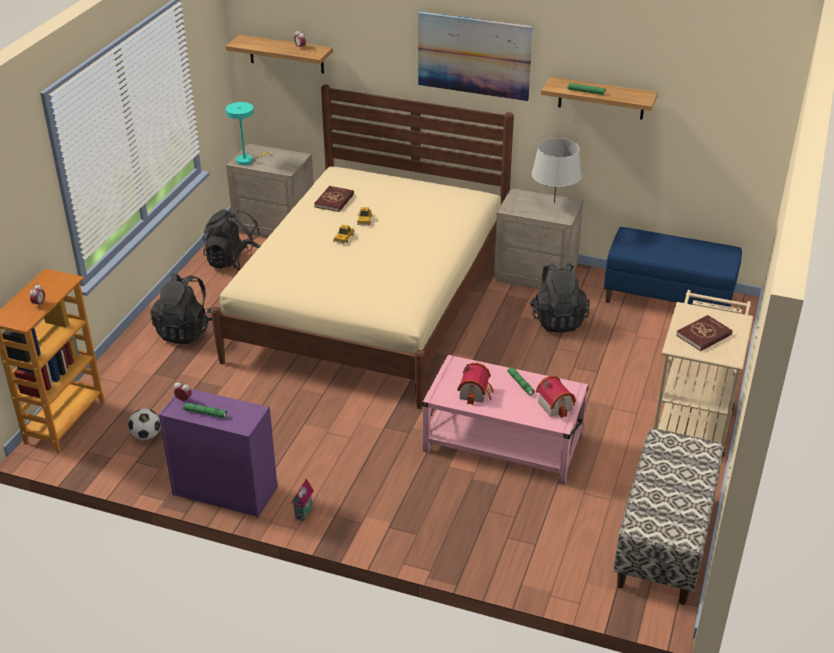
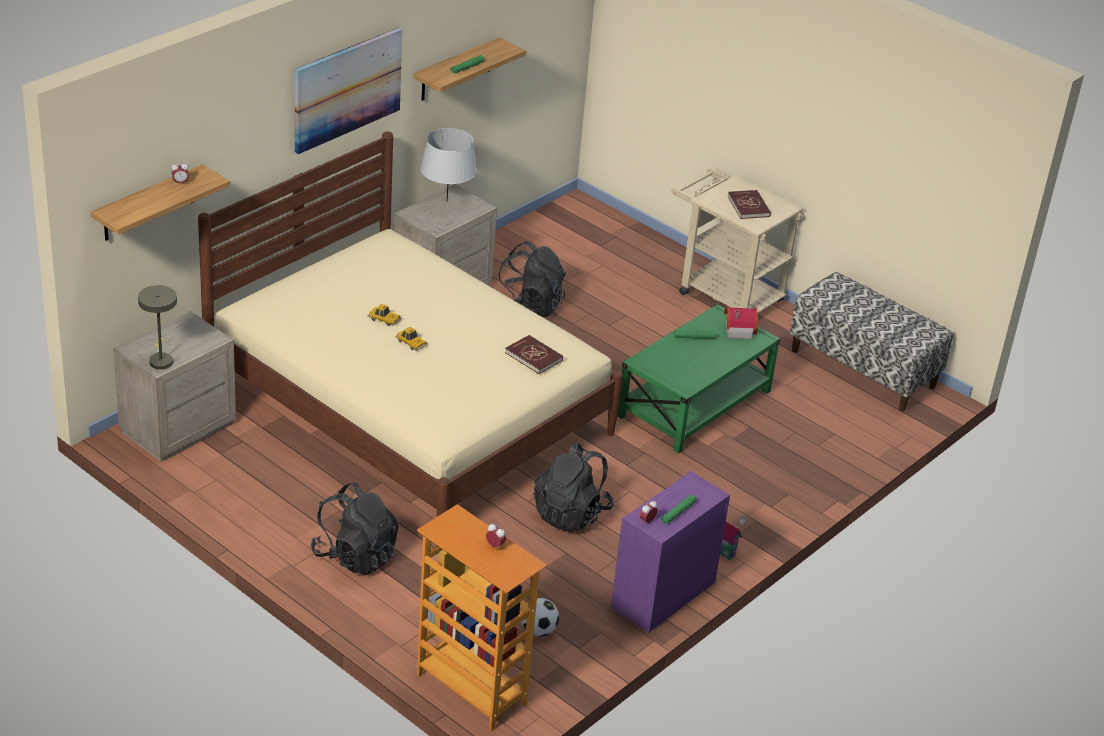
camera: 70 degrees left, 0 degrees up
black backpack [202,209,260,271] -> black backpack moved to [534,442,614,533]
turquoise table lamp [226,102,271,165] -> beige table lamp [138,285,177,370]
red book [314,186,354,212] -> red book moved to [505,335,563,374]
pink coffee table [422,355,589,485] -> green coffee table [617,304,780,453]
toy house [457,363,494,405] -> none
blue bench [604,227,742,307] -> none

